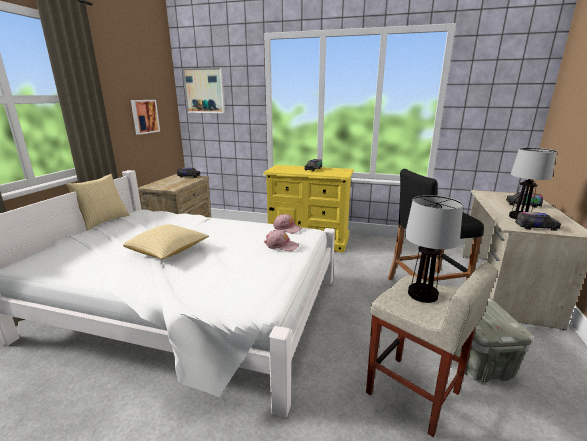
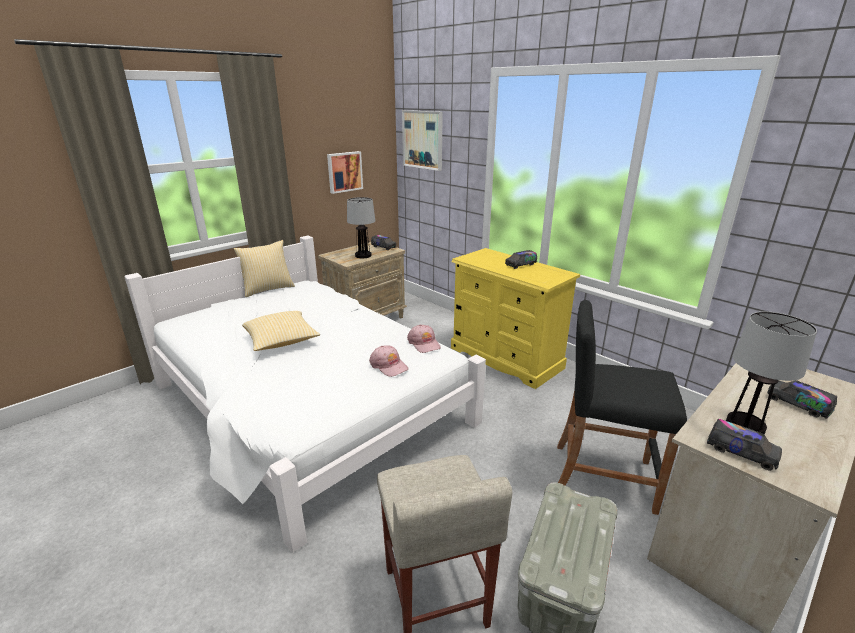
camera: 30 degrees right, 5 degrees up
table lamp [405,195,463,303] -> table lamp moved to [347,197,375,258]

